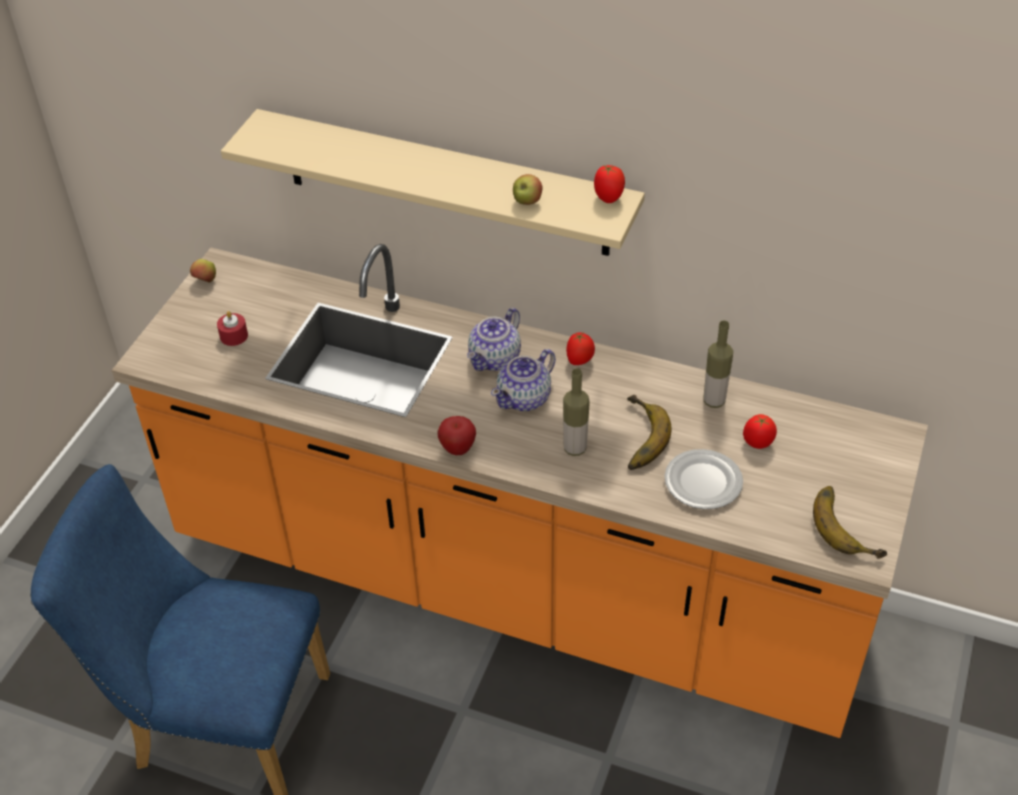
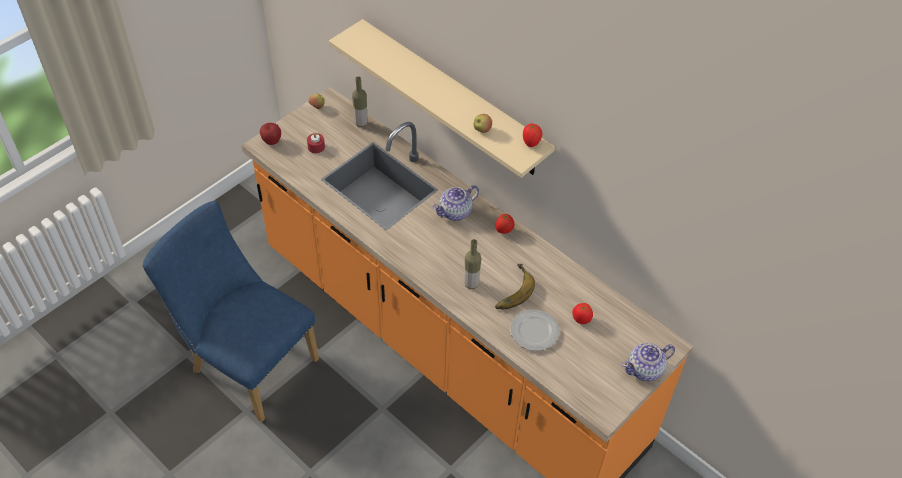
camera: 20 degrees right, 5 degrees up
apple [437,416,476,455] -> apple moved to [260,123,281,145]
teapot [491,349,556,411] -> teapot moved to [622,343,675,381]
bottle [703,320,733,408] -> bottle moved to [352,77,367,127]
banana [813,486,887,559] -> none

